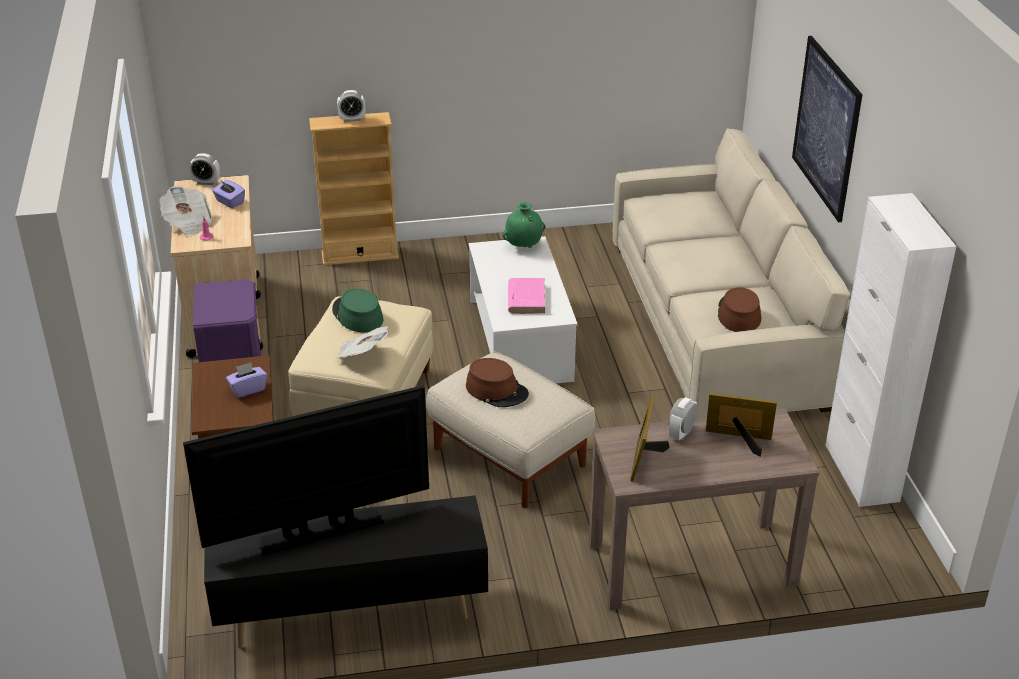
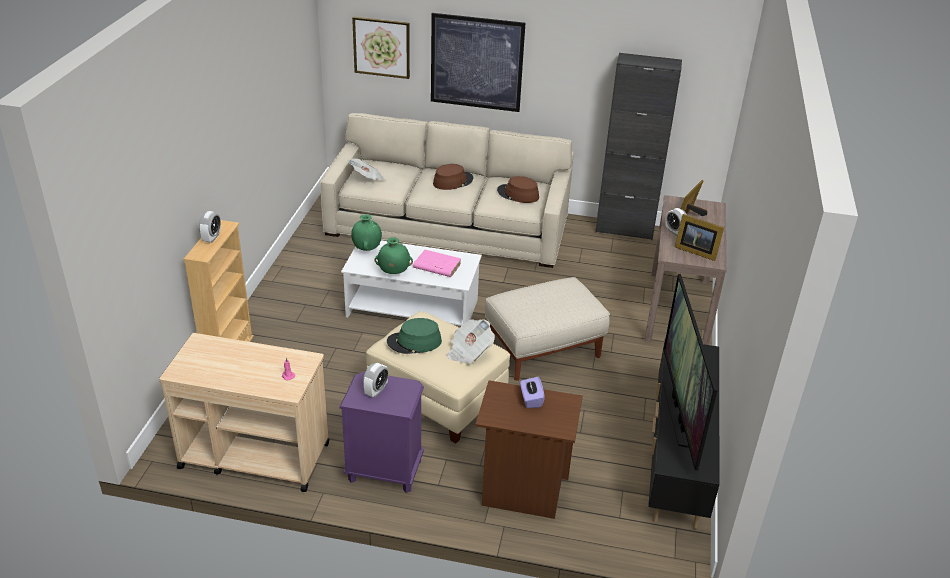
camera: 70 degrees left, 0 degrees up
newspaper [159,186,213,237] -> newspaper moved to [348,158,386,180]
alarm clock [189,153,220,185] -> alarm clock moved to [363,363,389,397]
purple tissue box [212,180,245,208] -> none
brown hat [466,358,529,407] -> brown hat moved to [433,164,473,190]
white cabinet [825,193,956,507] -> black cabinet [595,53,682,240]
none -> picture [352,16,410,79]
none -> green vase [375,237,413,274]

